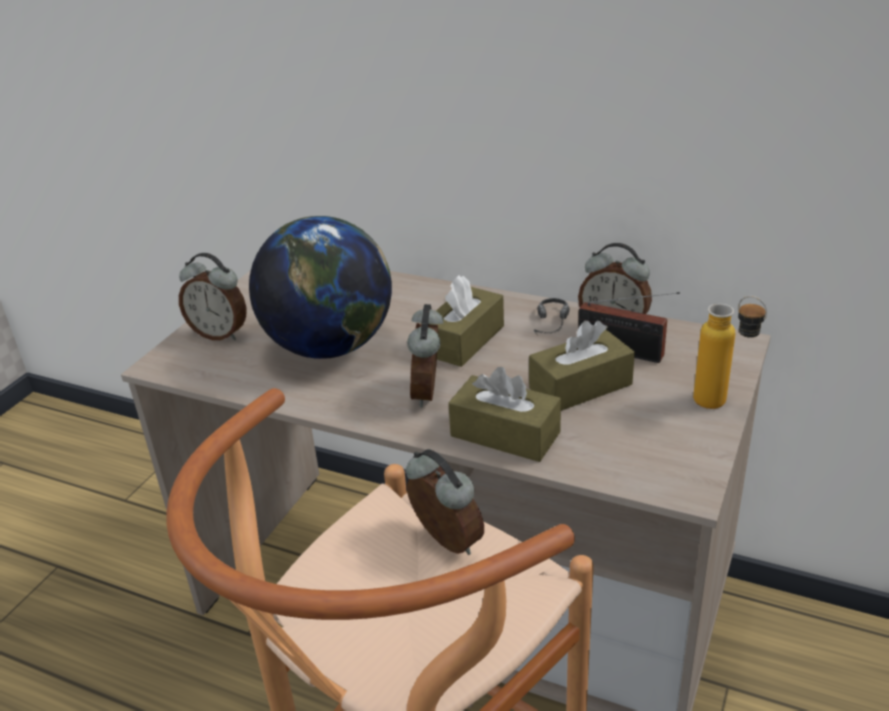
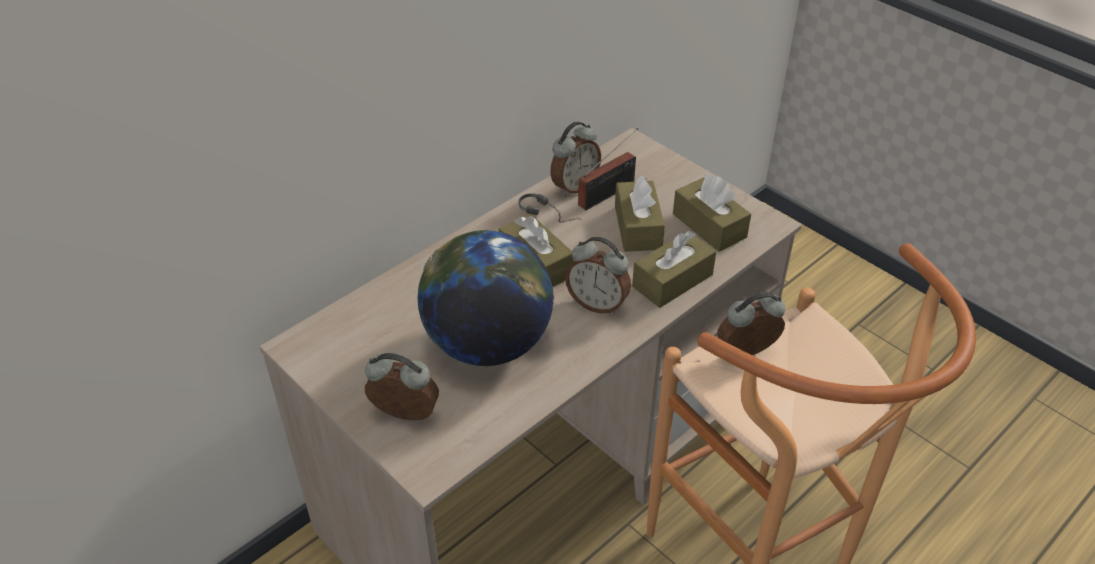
camera: 70 degrees left, 10 degrees up
alarm clock [179,253,246,341] -> alarm clock turned 120 degrees counterclockwise [365,353,439,421]
bottle [693,296,767,409] -> none
none -> brown tissue box [673,174,751,252]

